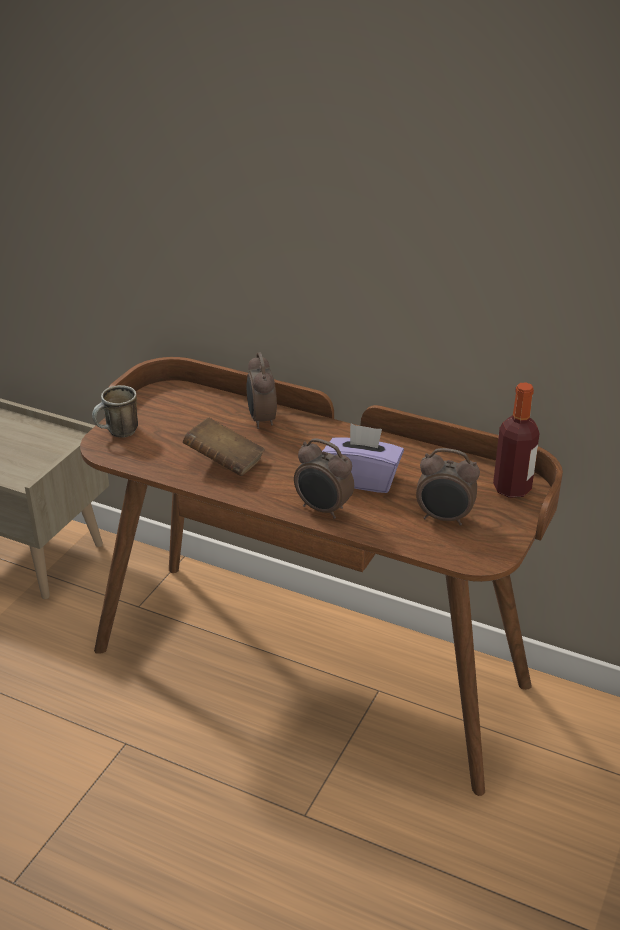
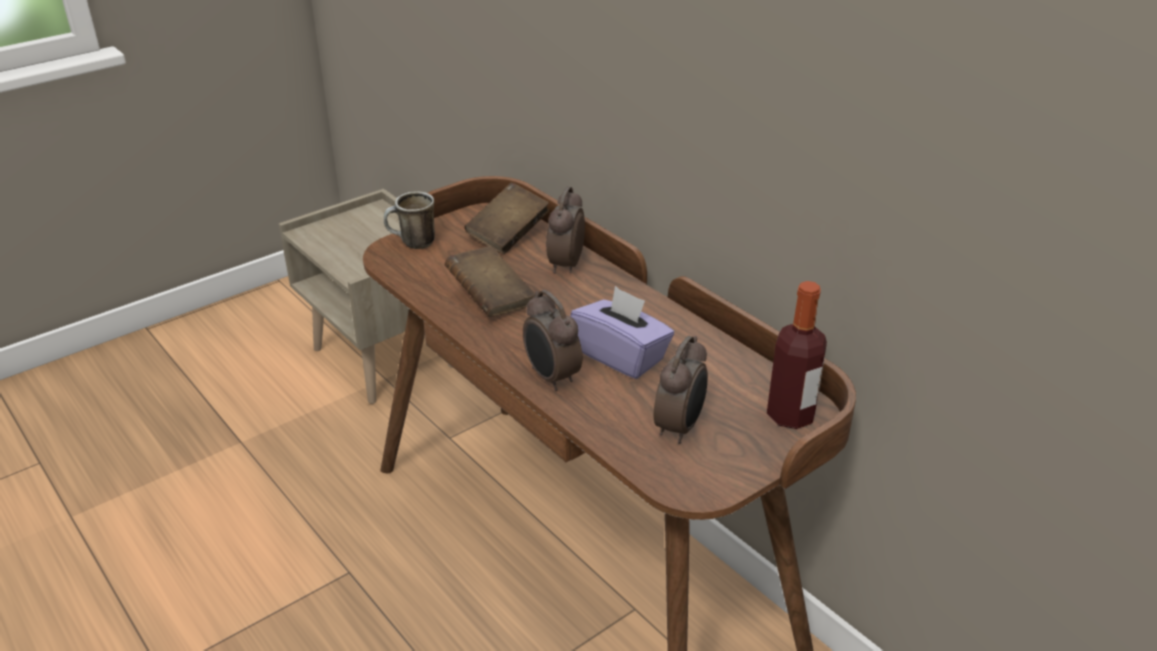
camera: 25 degrees right, 0 degrees up
alarm clock [416,448,480,526] -> alarm clock turned 105 degrees counterclockwise [654,336,708,444]
none -> brown book [465,182,549,254]

